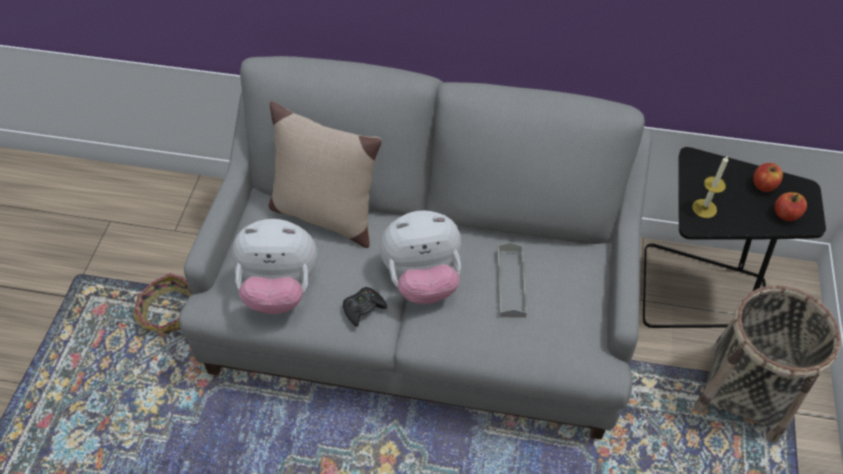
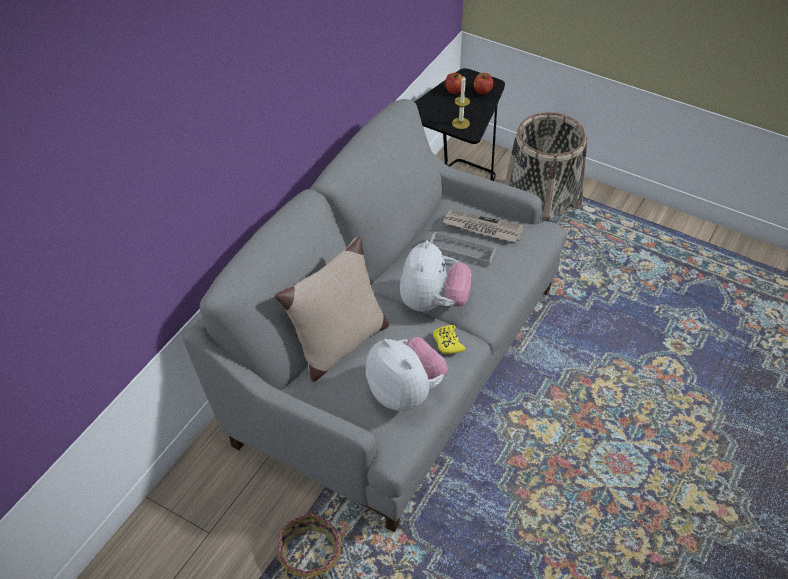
camera: 70 degrees left, 5 degrees down
plush toy [232,219,317,314] -> plush toy turned 60 degrees counterclockwise [366,337,448,411]
black game controller [343,287,387,327] -> yellow game controller [433,325,465,354]
none -> newspaper [443,210,524,242]

